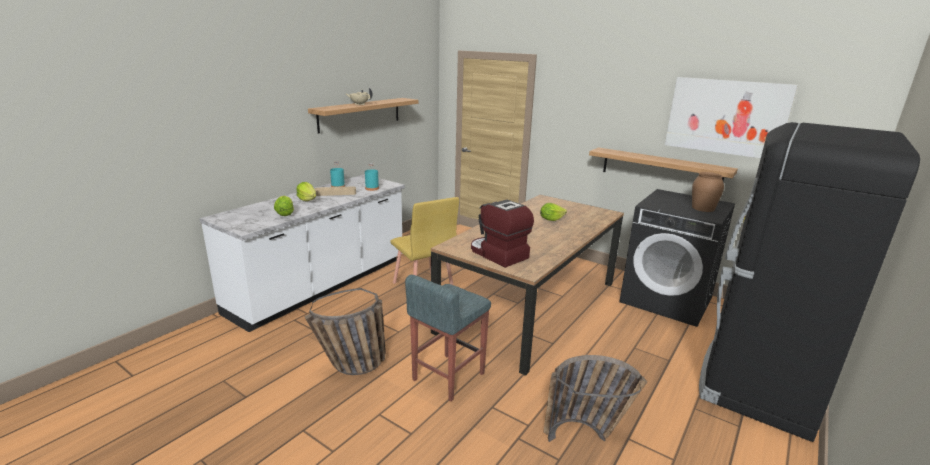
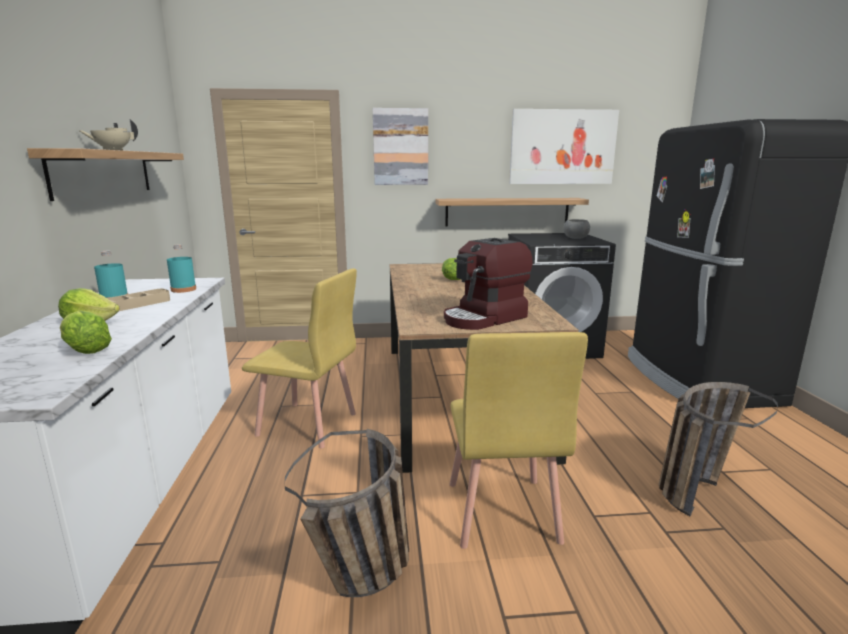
camera: 40 degrees left, 5 degrees down
grey stool [405,275,491,402] -> yellow chair [449,332,588,549]
coffee machine [471,200,534,268] -> coffee machine turned 45 degrees counterclockwise [444,238,533,330]
brown vase [692,172,724,212] -> grey bowl [563,219,590,239]
none -> picture [373,108,428,185]

